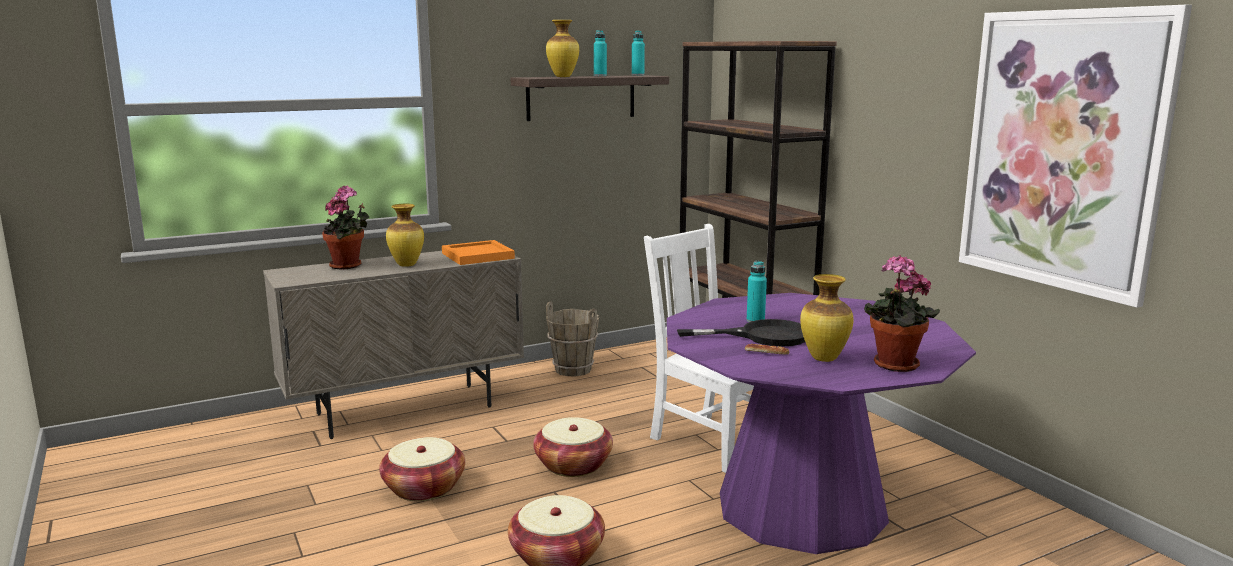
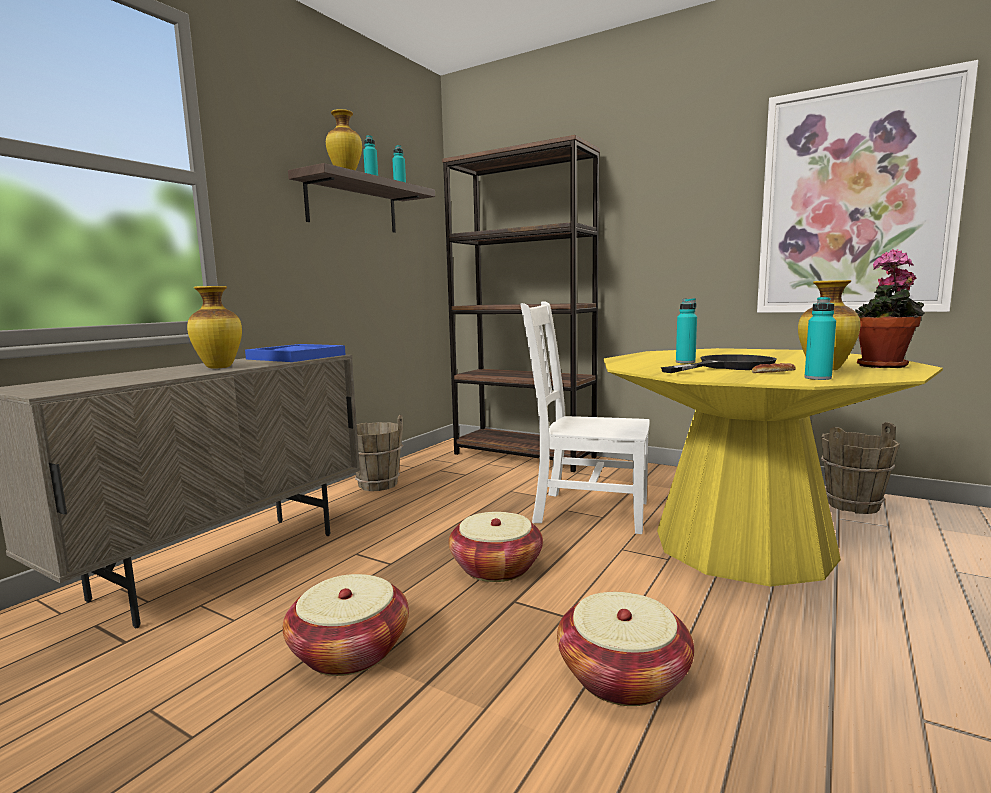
camera: 30 degrees left, 5 degrees down
potted plant [322,185,369,270] -> none
orange tray [442,240,515,265] -> blue tray [245,344,346,362]
purple dining table [667,293,976,554] -> yellow dining table [604,348,943,587]
none -> turquoise bottle [804,297,836,380]
none -> brown bucket [821,422,900,514]

